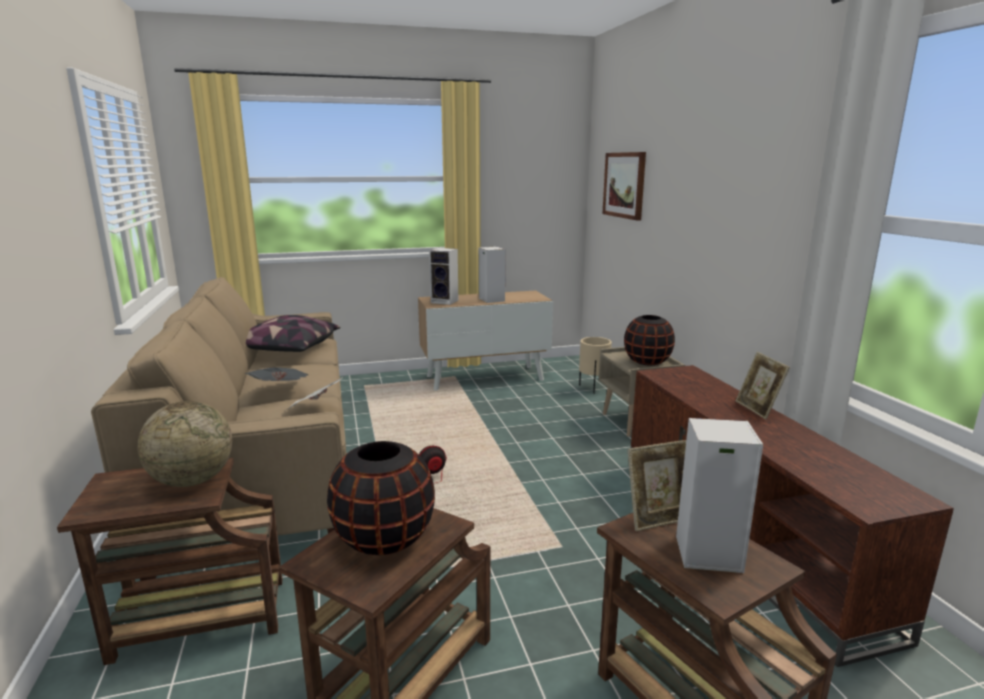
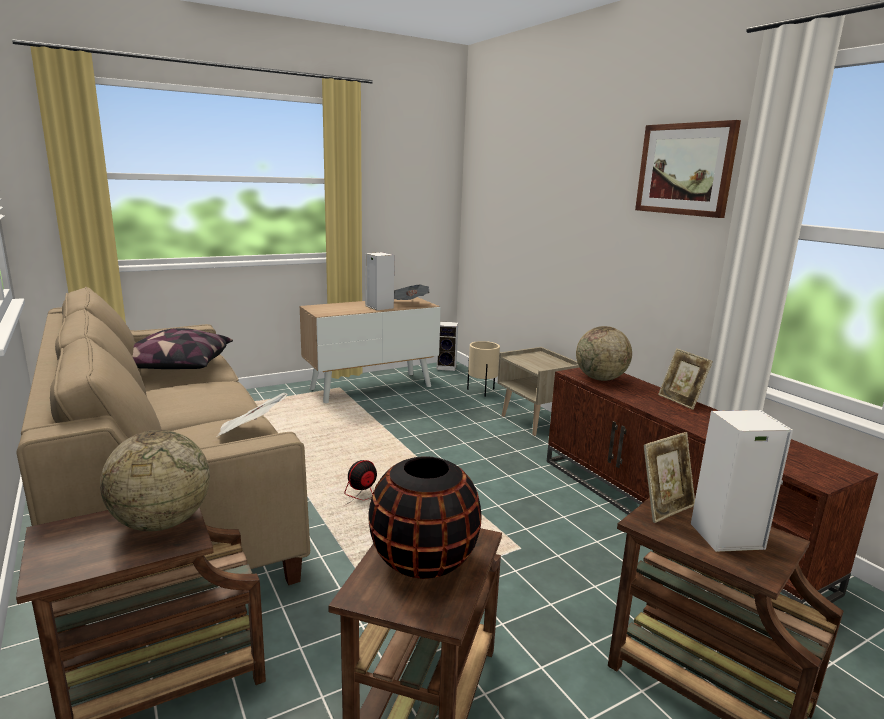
camera: 15 degrees left, 0 degrees up
newspaper [244,367,308,381] -> newspaper moved to [394,285,429,300]
speaker [429,248,458,305] -> speaker moved to [436,321,458,371]
picture [602,152,646,221] -> picture moved to [635,120,741,218]
black vase [624,315,675,366] -> none
none -> globe [576,326,632,381]

